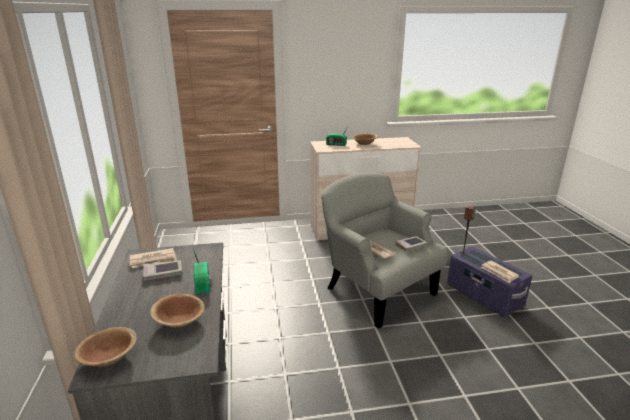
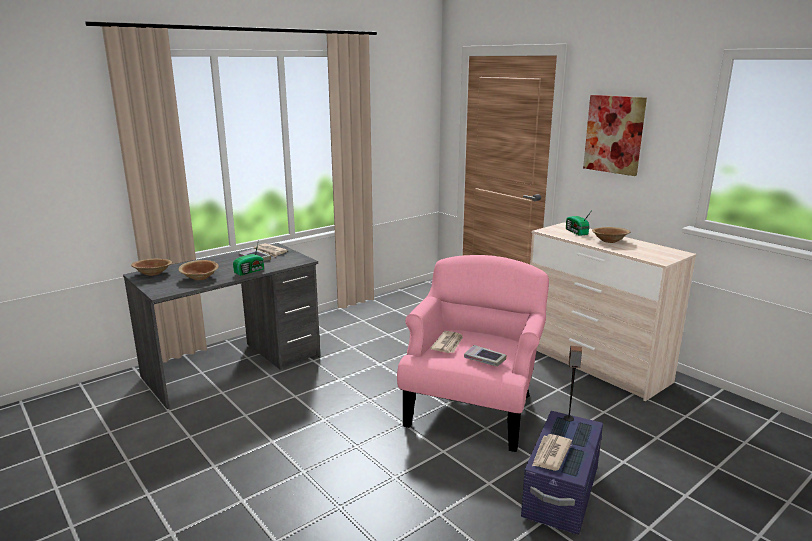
camera: 60 degrees right, 5 degrees down
grey armchair [321,173,448,329] -> pink armchair [397,255,549,452]
none -> picture [583,95,647,176]

